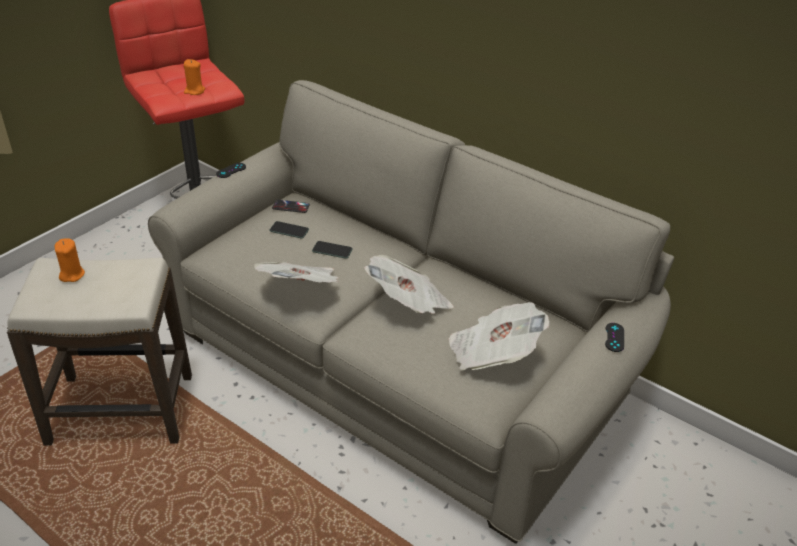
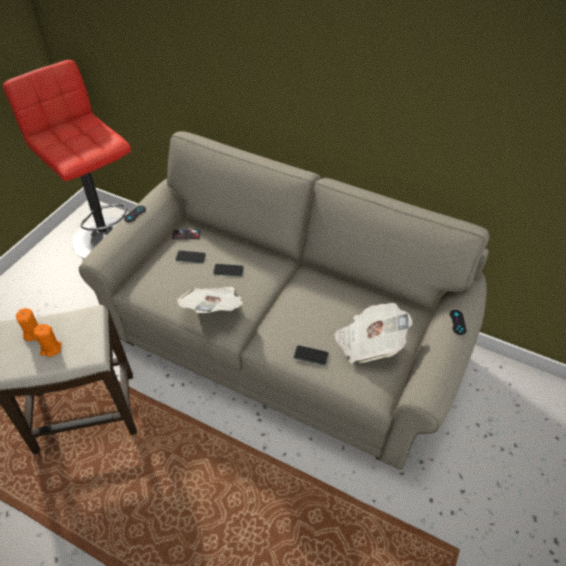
camera: 10 degrees left, 10 degrees up
orange candle [184,59,205,95] -> orange candle moved to [34,324,62,357]
newspaper [364,255,454,314] -> none
none -> phone [294,345,329,365]

